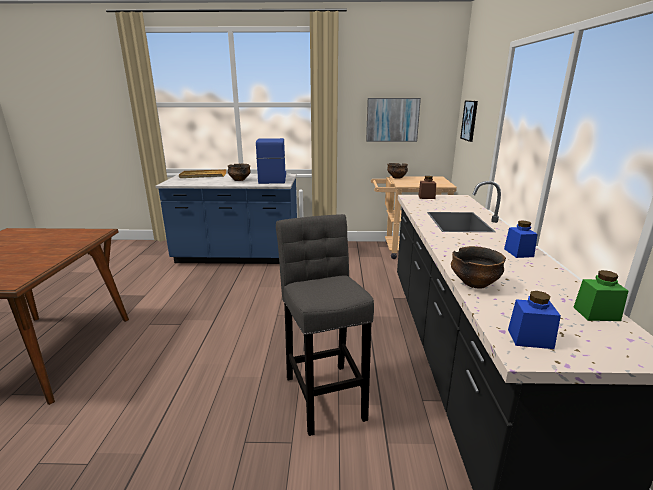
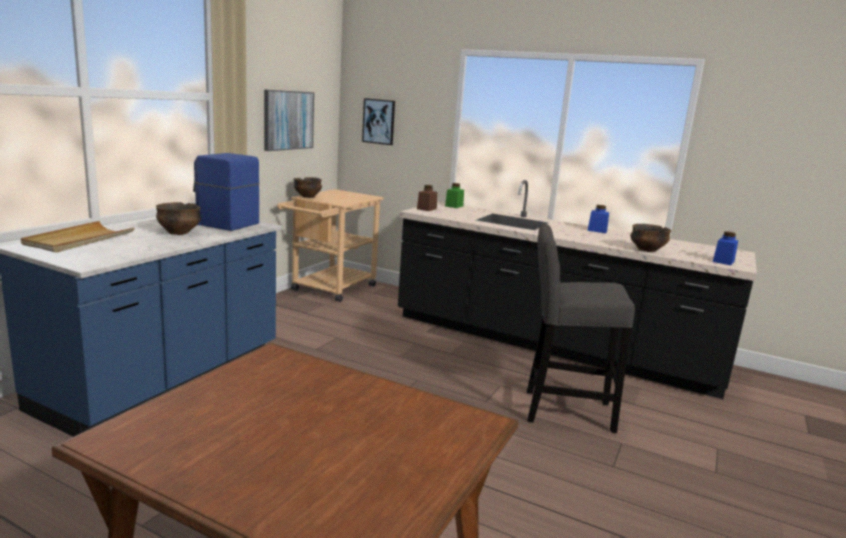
camera: 65 degrees left, 5 degrees down
green jar [574,270,628,321] -> green jar moved to [445,183,464,208]

